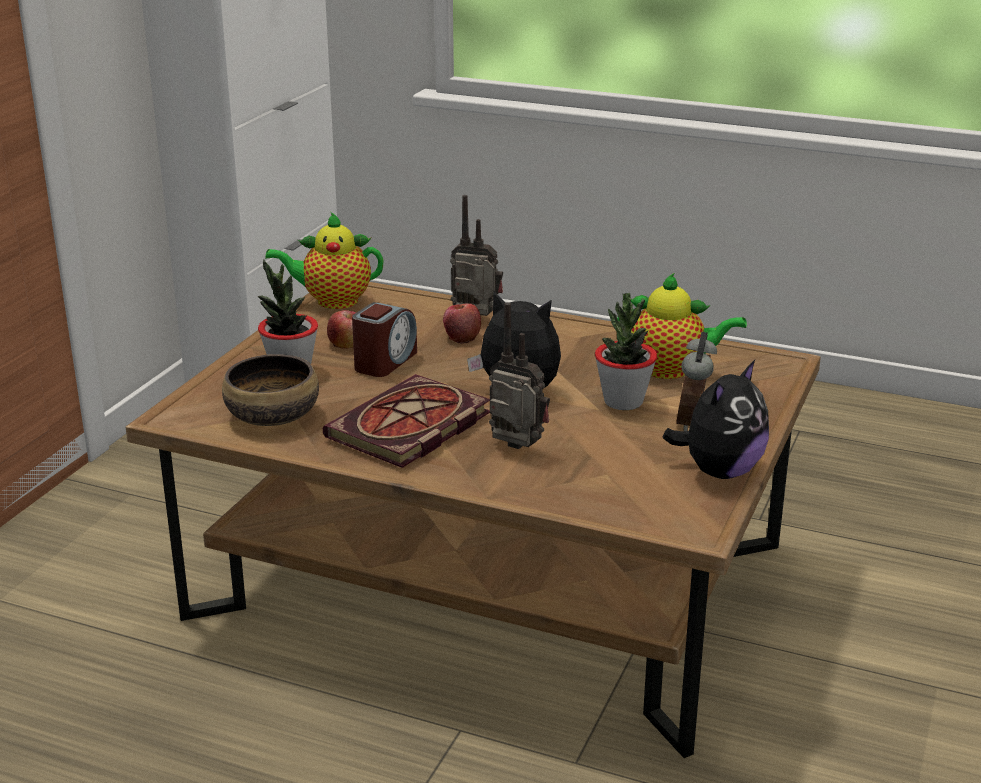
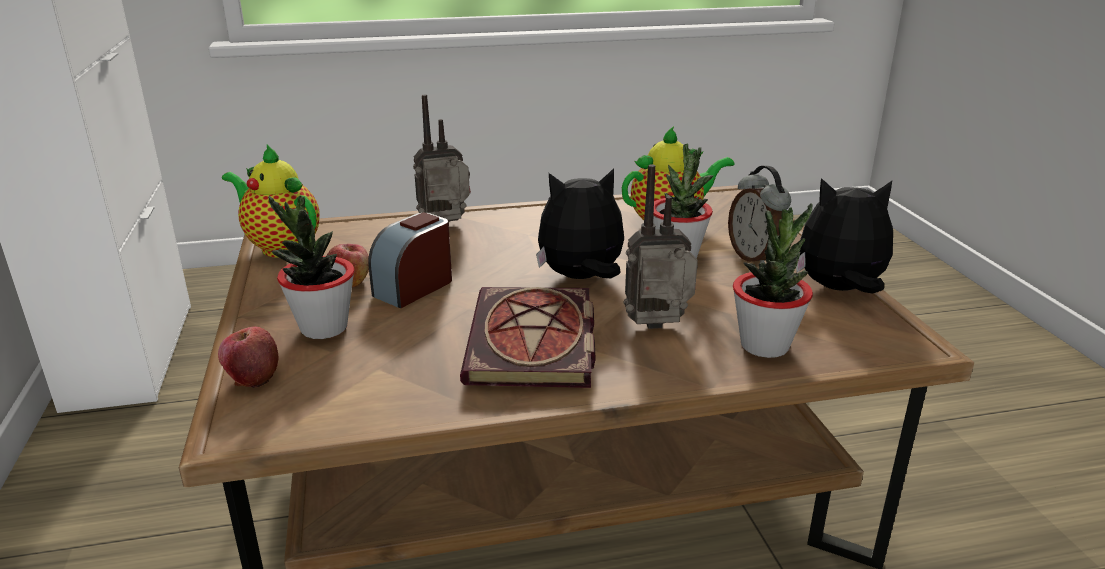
camera: 35 degrees left, 0 degrees up
bowl [222,354,319,426] -> none
teapot [265,212,384,309] -> teapot turned 75 degrees clockwise [222,144,320,258]
alarm clock [352,302,417,377] -> alarm clock turned 135 degrees counterclockwise [368,212,452,308]
apple [443,303,481,344] -> apple moved to [218,326,278,388]
plush toy [663,360,769,479] -> plush toy turned 90 degrees counterclockwise [796,178,893,294]
none -> potted plant [733,203,813,358]

